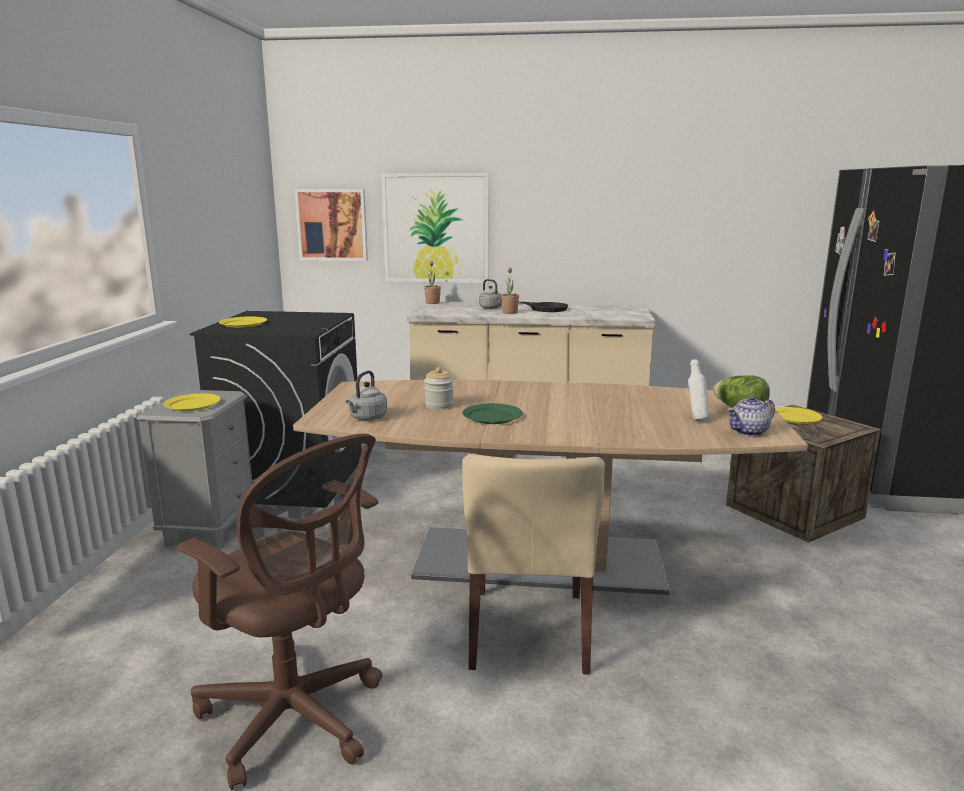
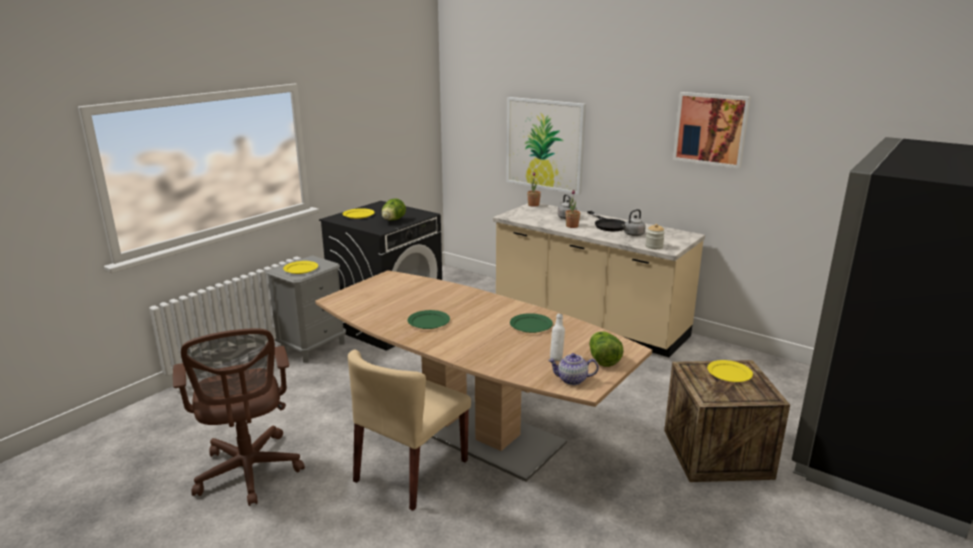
camera: 30 degrees right, 5 degrees up
picture [294,189,368,261] -> picture moved to [673,92,751,169]
grey kettle [346,371,387,420] -> grey kettle moved to [622,209,646,236]
jar [424,367,454,409] -> jar moved to [645,224,665,249]
none -> lettuce [382,198,406,221]
none -> green plate [510,313,553,333]

